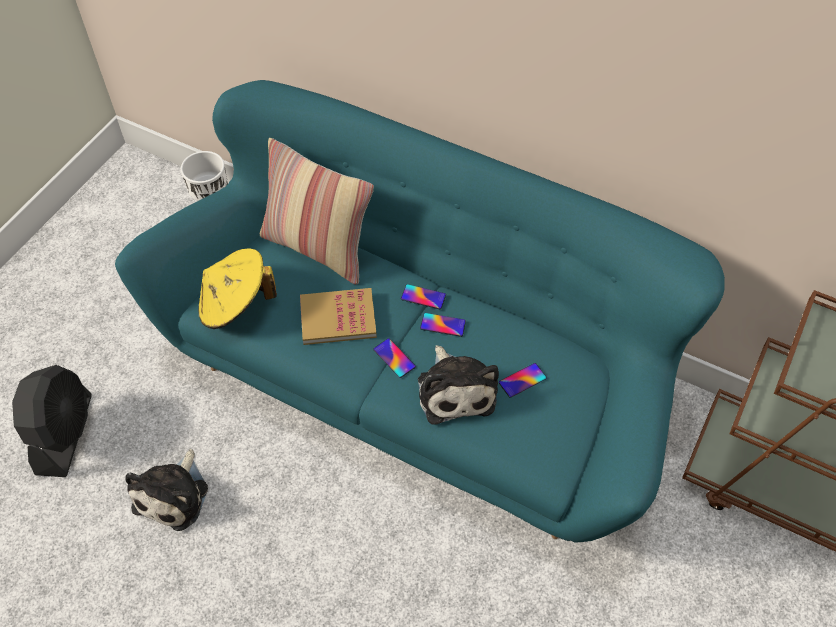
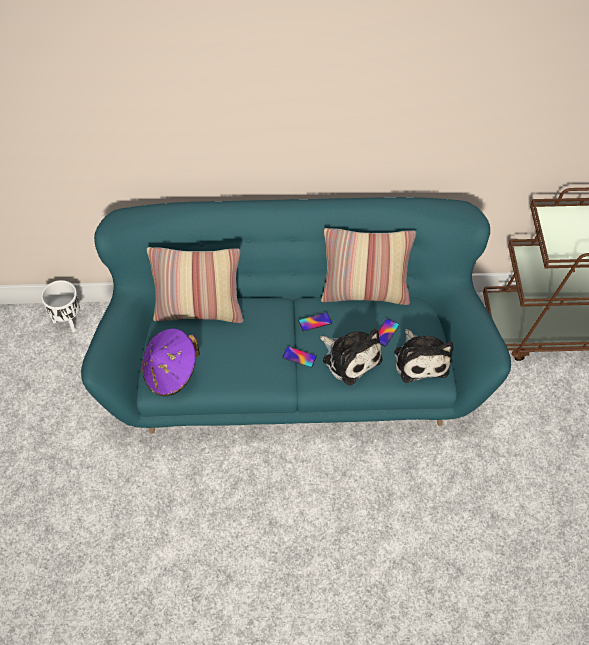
camera: 30 degrees left, 0 degrees up
black fan [12,365,91,477] -> none
plush toy [125,449,208,531] -> plush toy moved to [394,329,454,383]
yellow hat [198,248,277,329] -> purple hat [142,329,200,396]
book [300,288,377,345] -> none
phone [401,284,446,309] -> none
none -> pillow [321,228,416,305]

